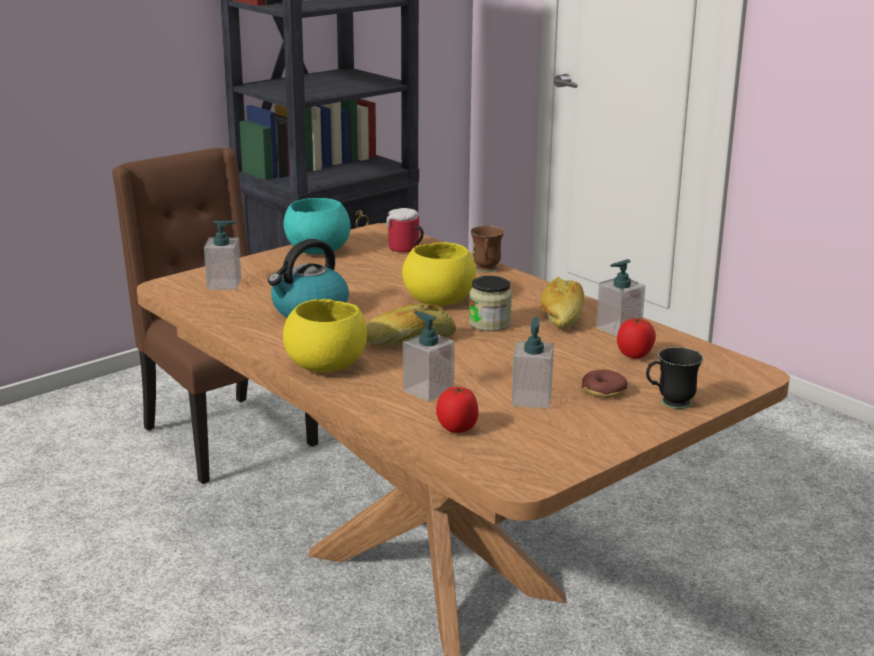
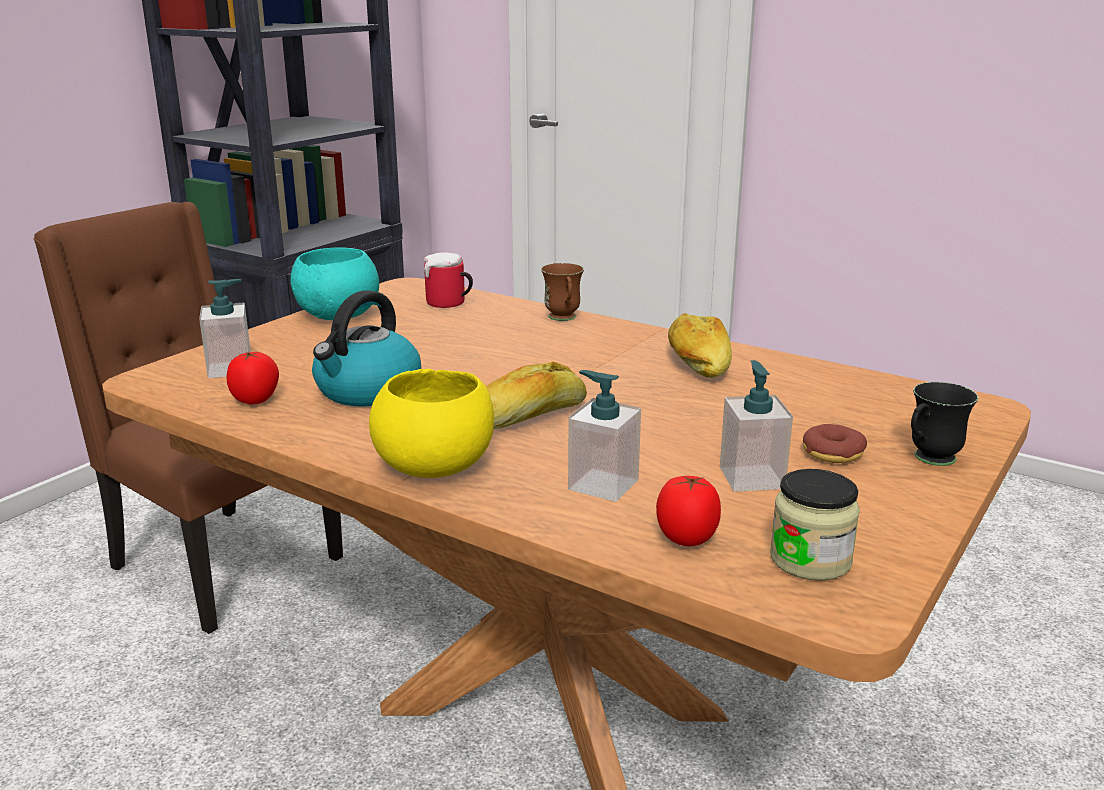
camera: 15 degrees left, 0 degrees up
yellow bowl [402,242,476,306] -> none
jar [469,276,512,332] -> jar moved to [770,469,860,581]
soap dispenser [596,259,645,337] -> none
tomato [617,318,656,359] -> tomato moved to [227,352,279,405]

